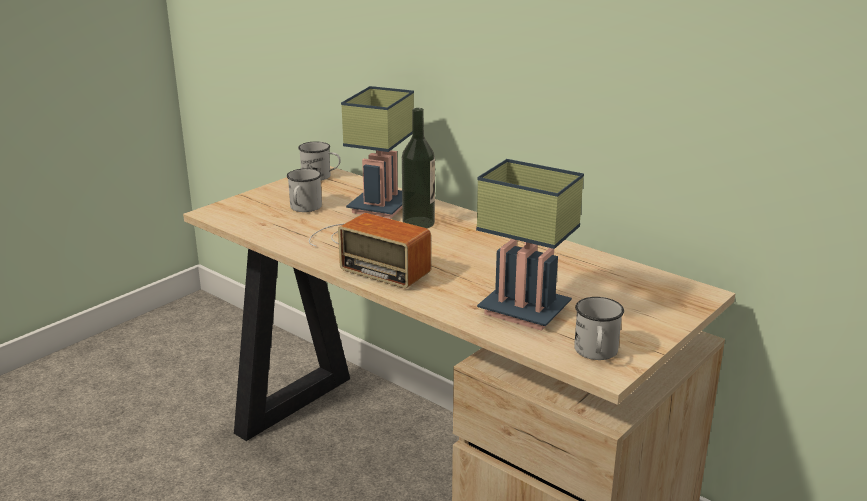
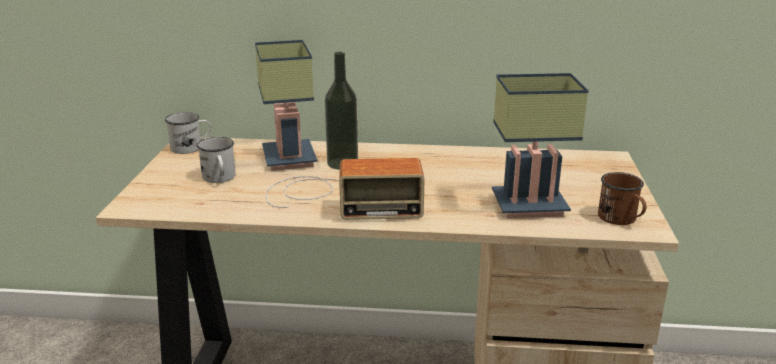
camera: 35 degrees left, 0 degrees up
white mug [574,297,624,360] -> brown mug [598,172,647,225]

